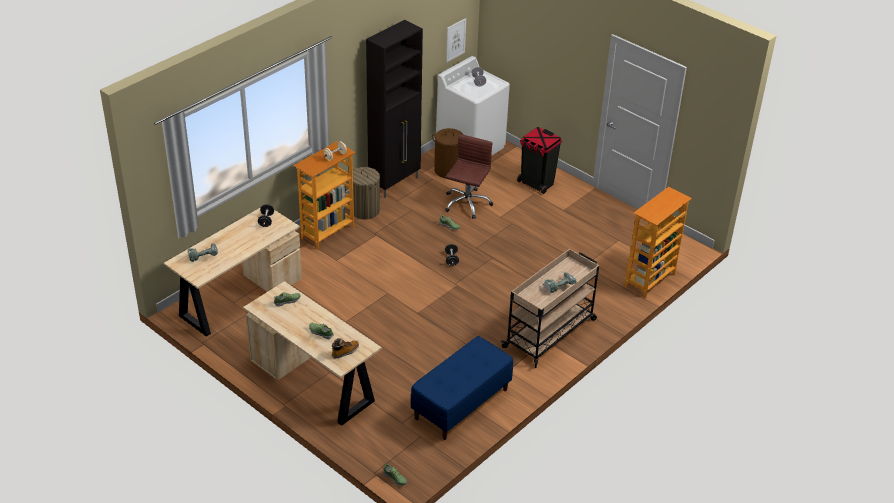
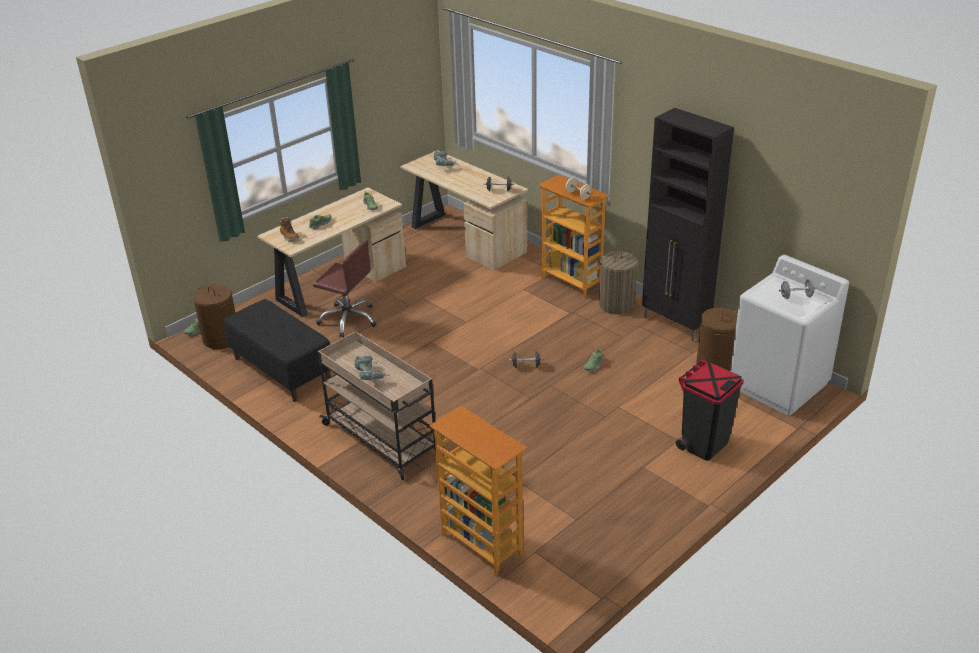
camera: 95 degrees right, 5 degrees down
blue bench [411,336,513,440] -> black bench [224,299,331,402]
brown office chair [445,134,493,219] -> brown office chair moved to [313,240,377,337]
picture [446,18,466,62] -> none
none -> brown laundry basket [193,284,235,349]

